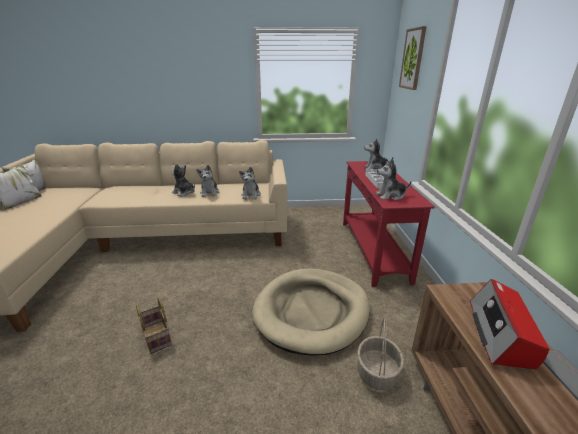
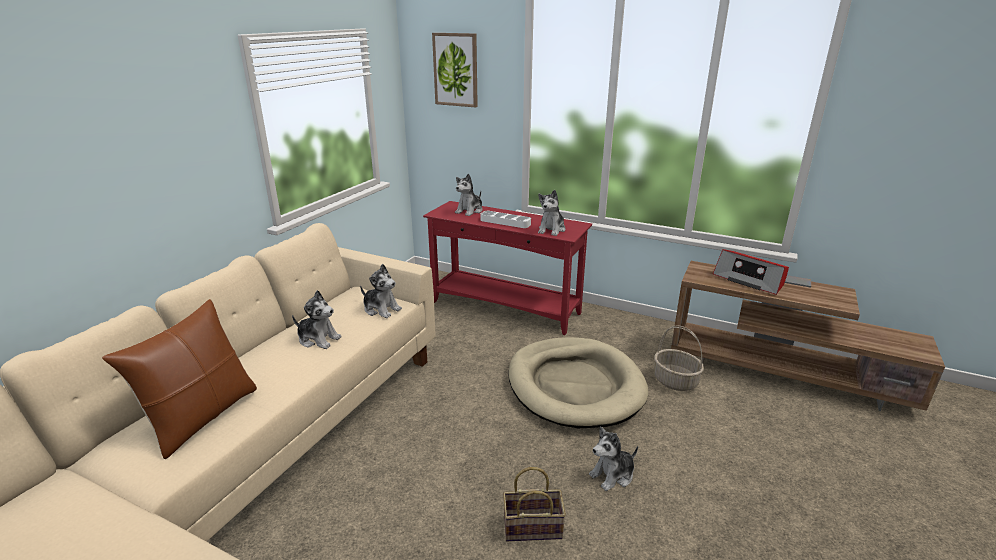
camera: 60 degrees left, 0 degrees up
plush toy [171,164,195,196] -> plush toy moved to [589,426,638,491]
none -> brown pillow [102,299,257,459]

